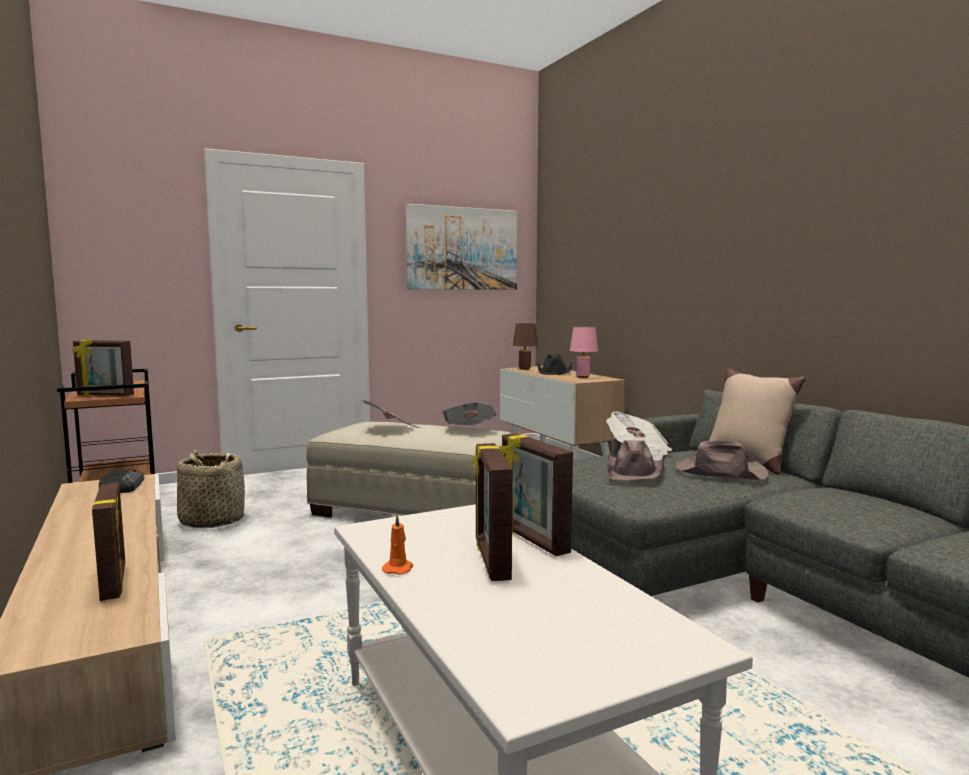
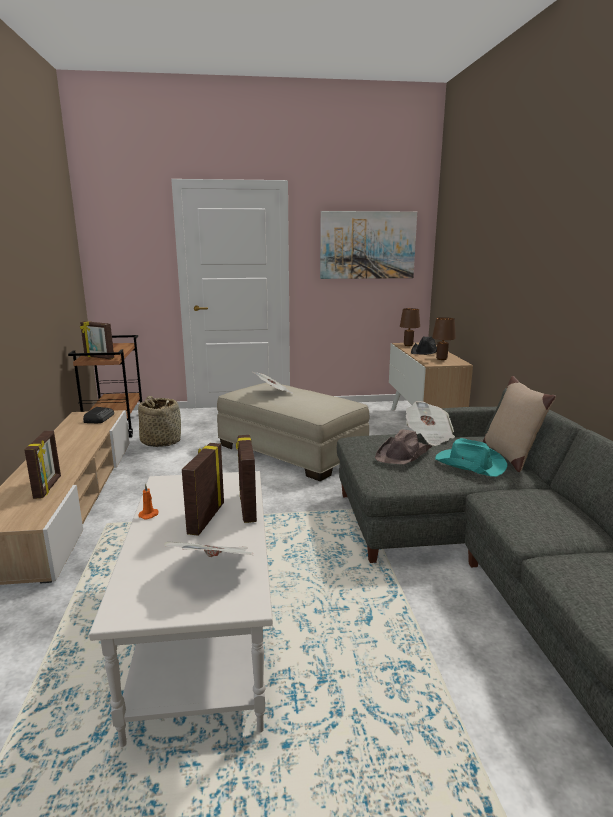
camera: 20 degrees right, 10 degrees up
newspaper [442,403,497,425] -> newspaper moved to [164,542,252,557]
pink table lamp [570,327,598,378] -> brown table lamp [432,317,456,360]
brown hat [675,441,769,480] -> turquoise hat [435,438,508,477]

